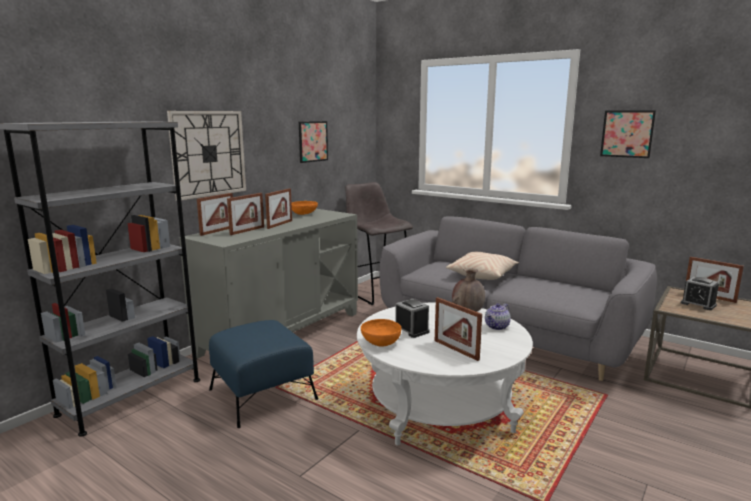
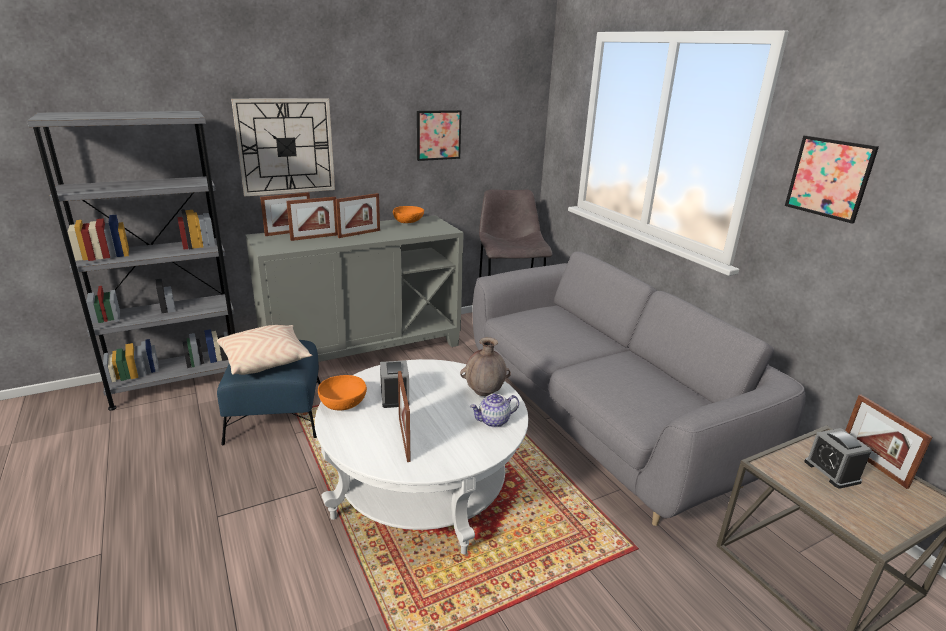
camera: 25 degrees right, 10 degrees up
beige pillow [446,252,519,280] -> beige pillow moved to [217,325,312,375]

